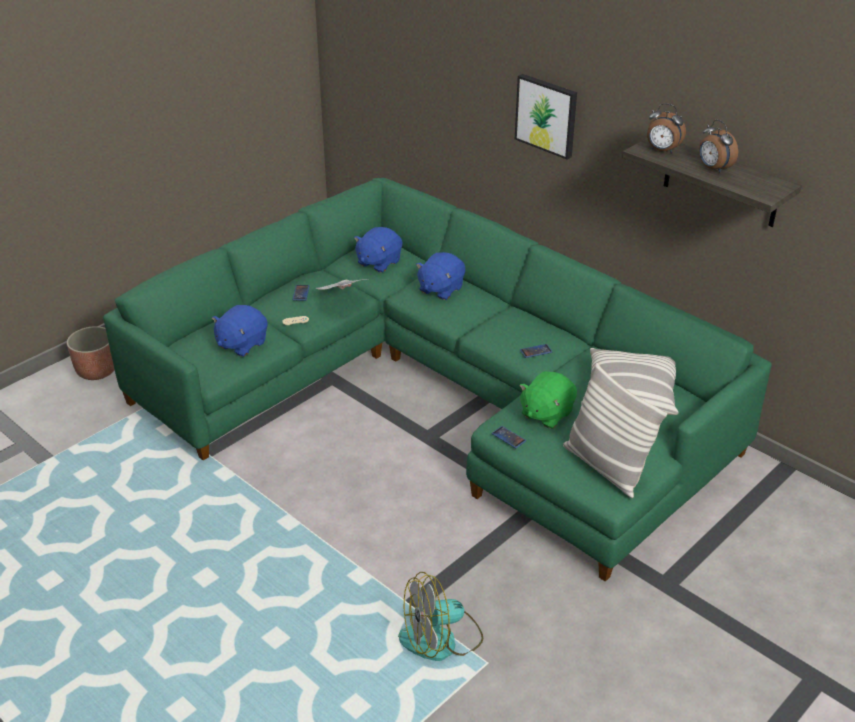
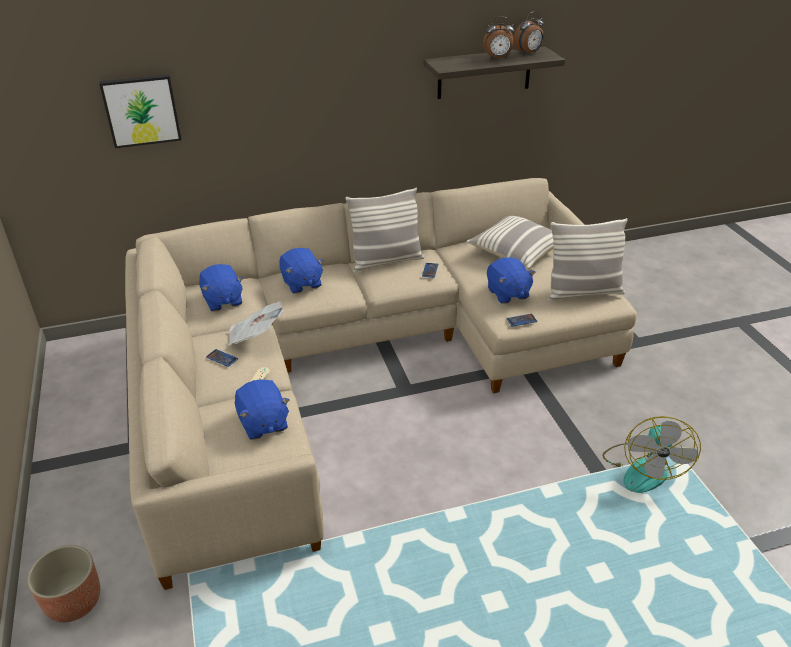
camera: 60 degrees left, 0 degrees up
green sofa [103,178,772,582] -> beige sofa [125,178,637,590]
picture [515,74,577,159] -> picture moved to [99,74,182,148]
green plush toy [519,371,577,429] -> blue plush toy [487,257,536,304]
alarm clock [647,103,686,153] -> alarm clock moved to [513,12,544,55]
none -> pillow [346,188,424,272]

